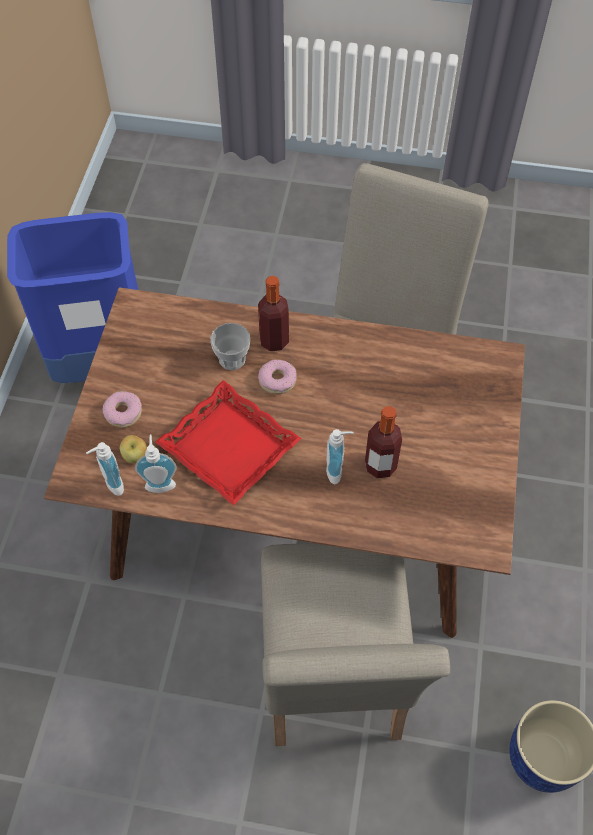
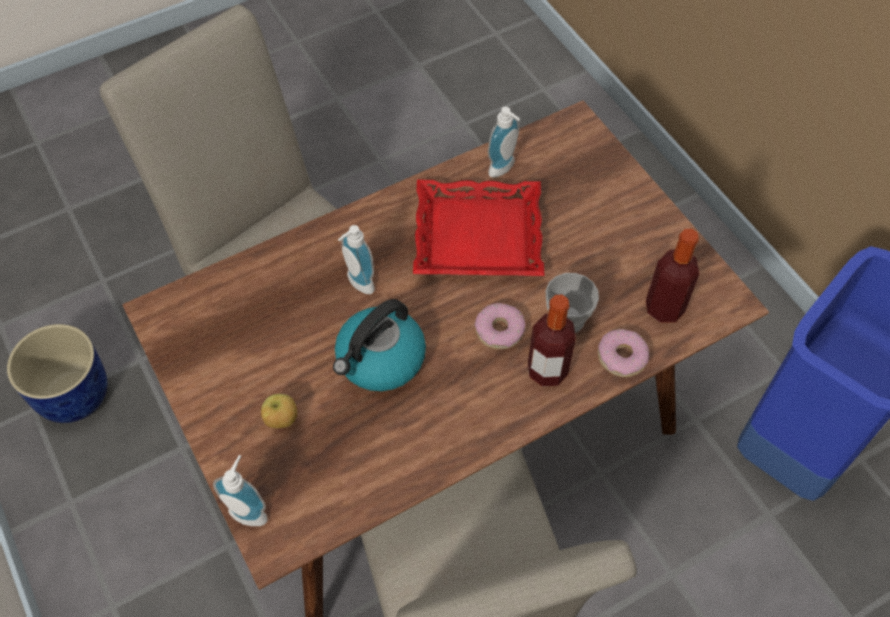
camera: 140 degrees right, 0 degrees up
soap dispenser [86,442,124,496] -> soap dispenser moved to [213,455,268,526]
donut [103,391,142,428] -> donut moved to [598,329,649,377]
apple [120,435,147,463] -> apple moved to [261,394,297,428]
bottle [365,406,402,478] -> bottle moved to [646,229,699,323]
none -> kettle [333,299,426,391]

